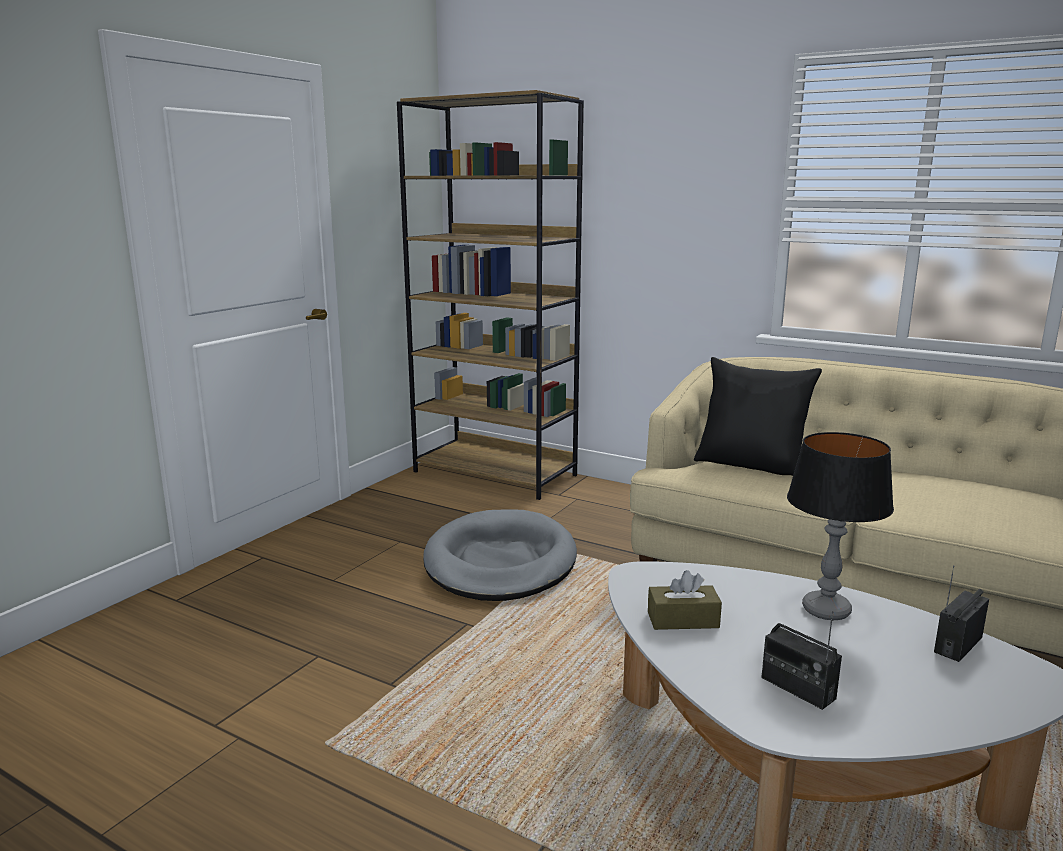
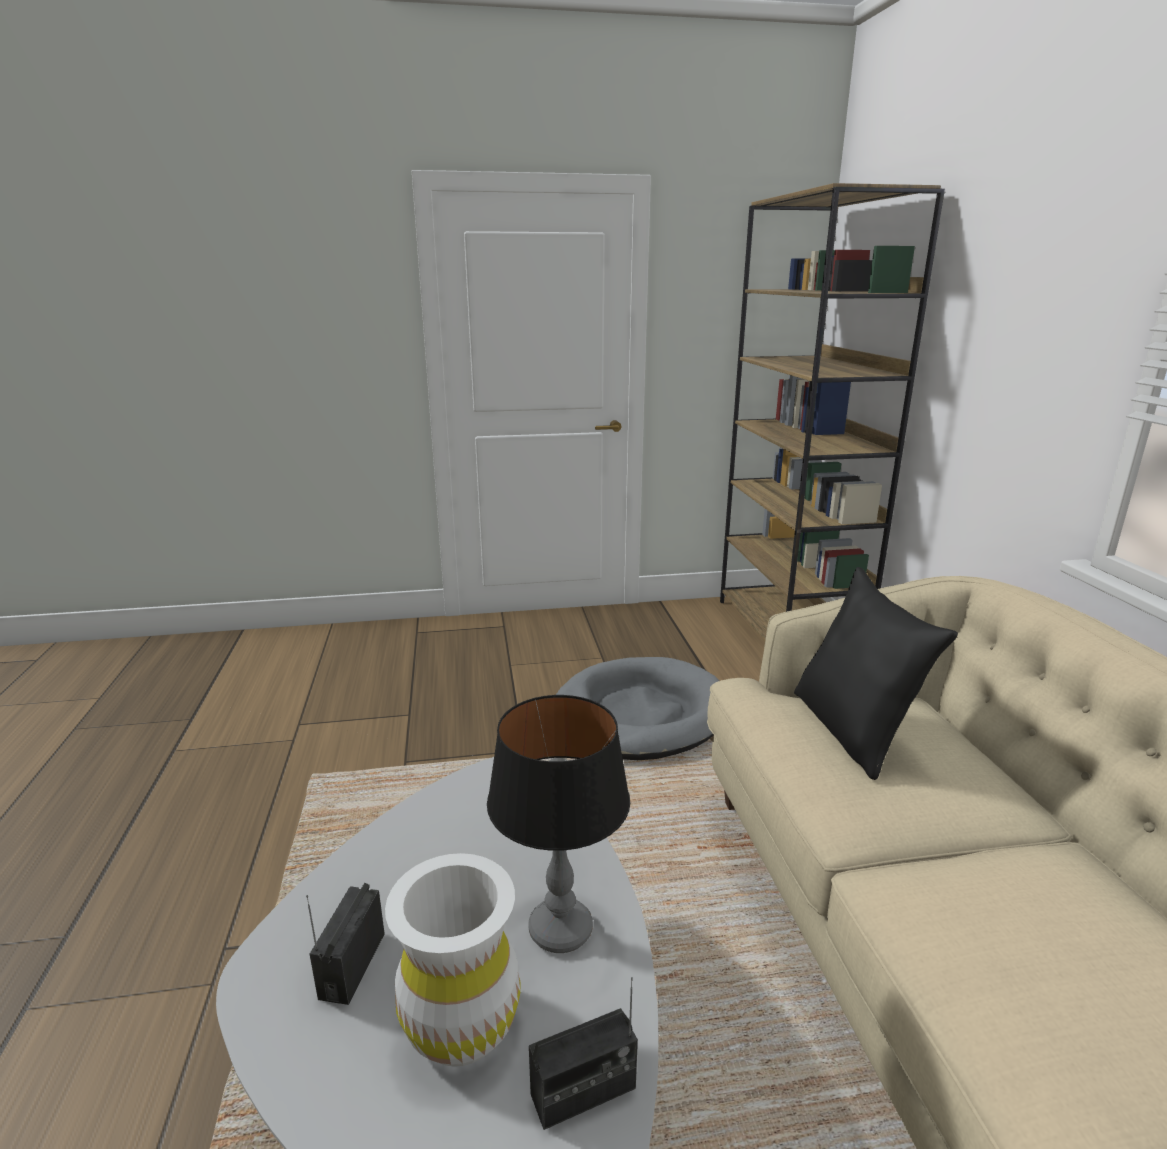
camera: 50 degrees right, 5 degrees up
brown tissue box [648,570,722,630] -> none
radio [934,565,989,662] -> radio turned 150 degrees clockwise [529,977,638,1130]
none -> white vase [385,853,521,1067]

